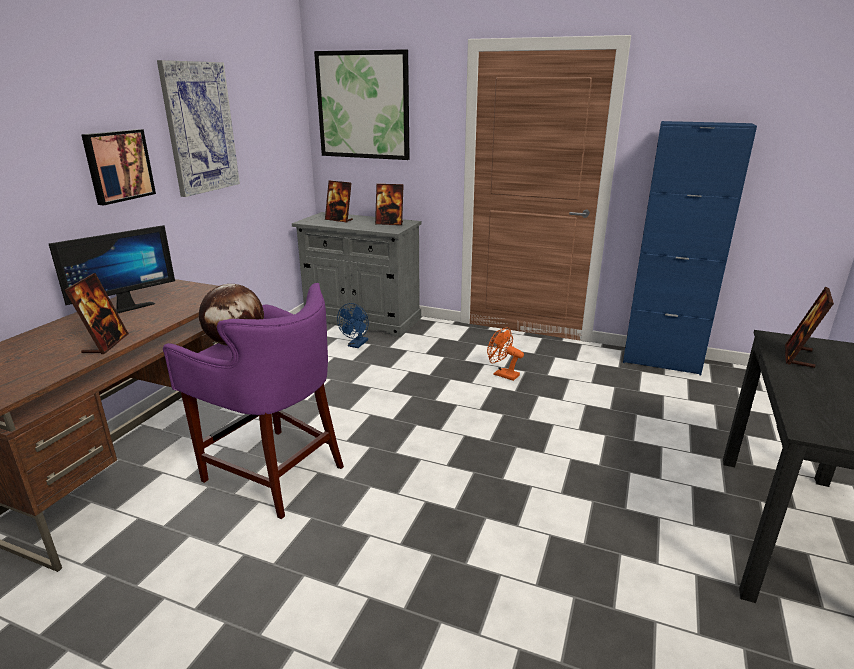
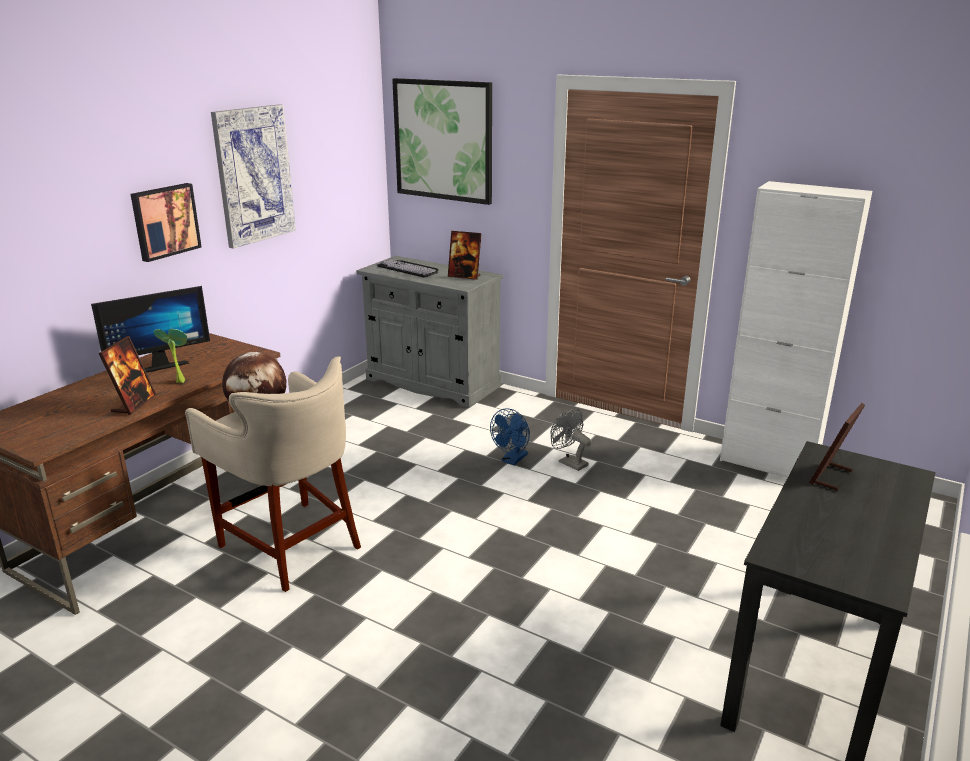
camera: 10 degrees right, 0 degrees up
purple stool [163,283,344,519] -> beige stool [185,356,361,592]
picture frame [325,180,353,223] -> keyboard [376,259,439,278]
blue fan [337,303,369,348] -> blue fan moved to [490,409,530,465]
orange fan [487,327,524,381] -> grey fan [551,409,591,471]
blue cabinet [623,121,757,375] -> white cabinet [720,181,872,478]
none -> potted plant [154,329,187,383]

